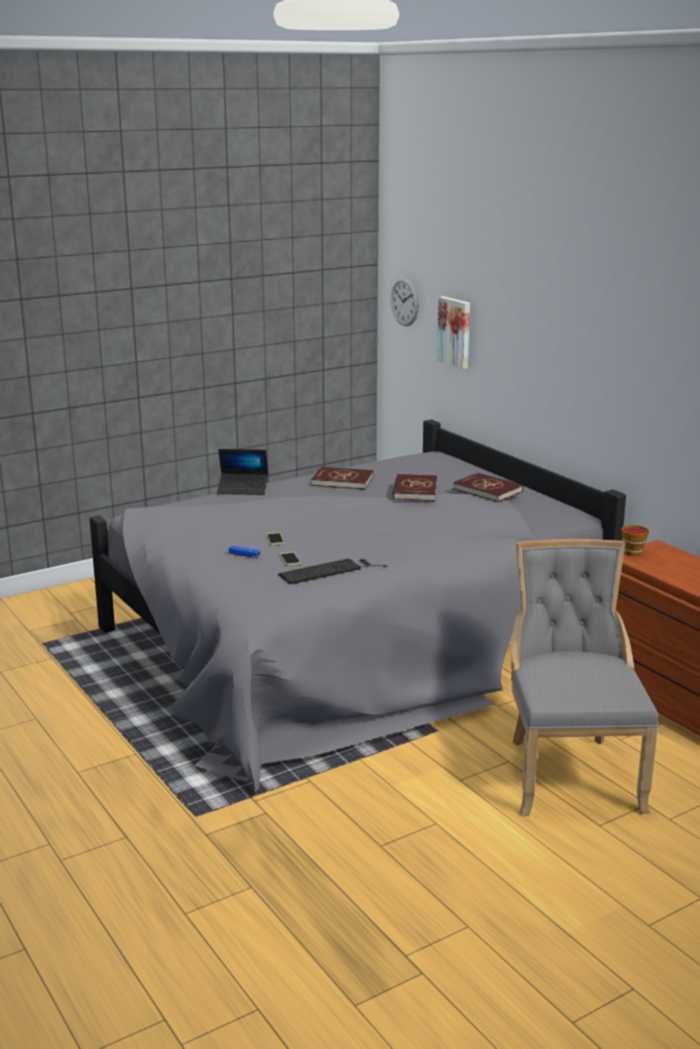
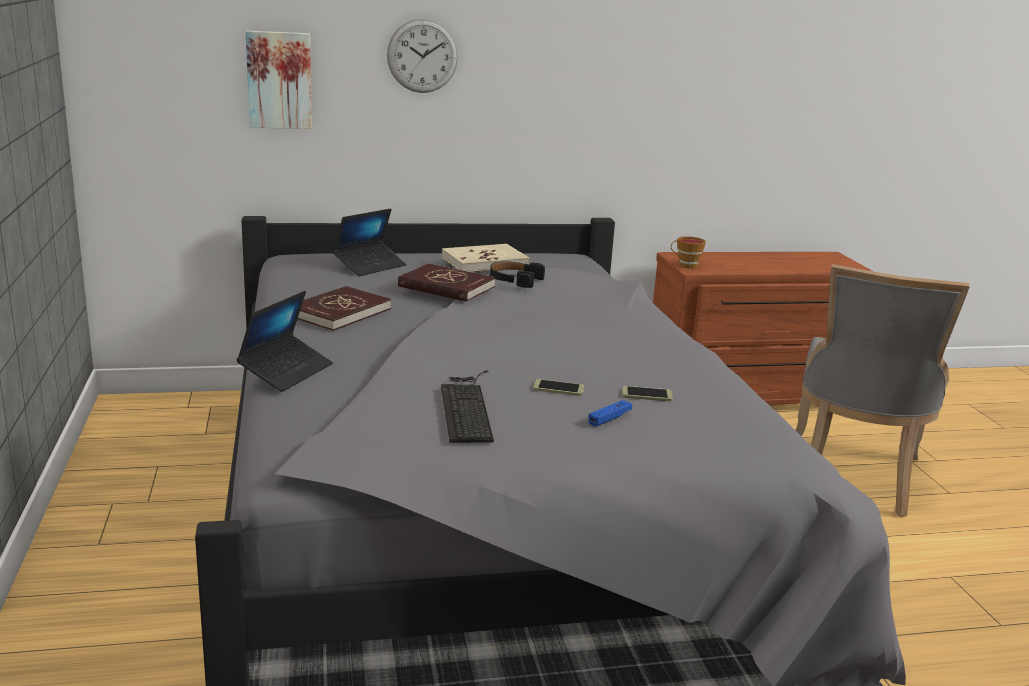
camera: 70 degrees left, 0 degrees up
keyboard [279,558,387,584] -> keyboard moved to [441,370,494,443]
wall clock [390,277,419,326] -> wall clock moved to [387,19,458,93]
red book [453,473,523,502] -> beige book [442,244,529,272]
grey chair [511,539,658,816] -> grey chair turned 90 degrees counterclockwise [795,264,970,517]
none -> laptop [333,208,406,276]
none -> black headphones [490,261,545,288]

